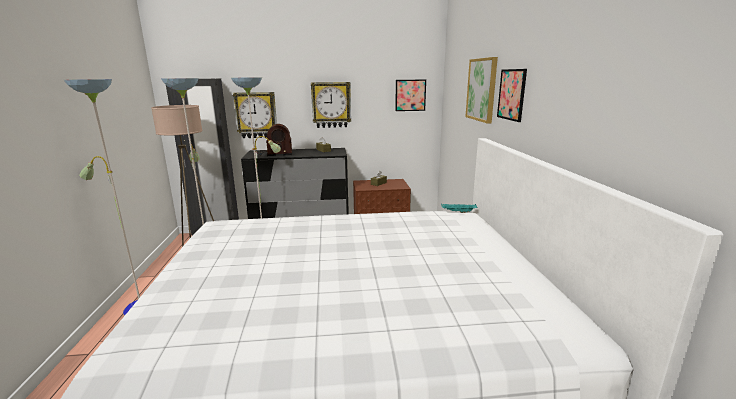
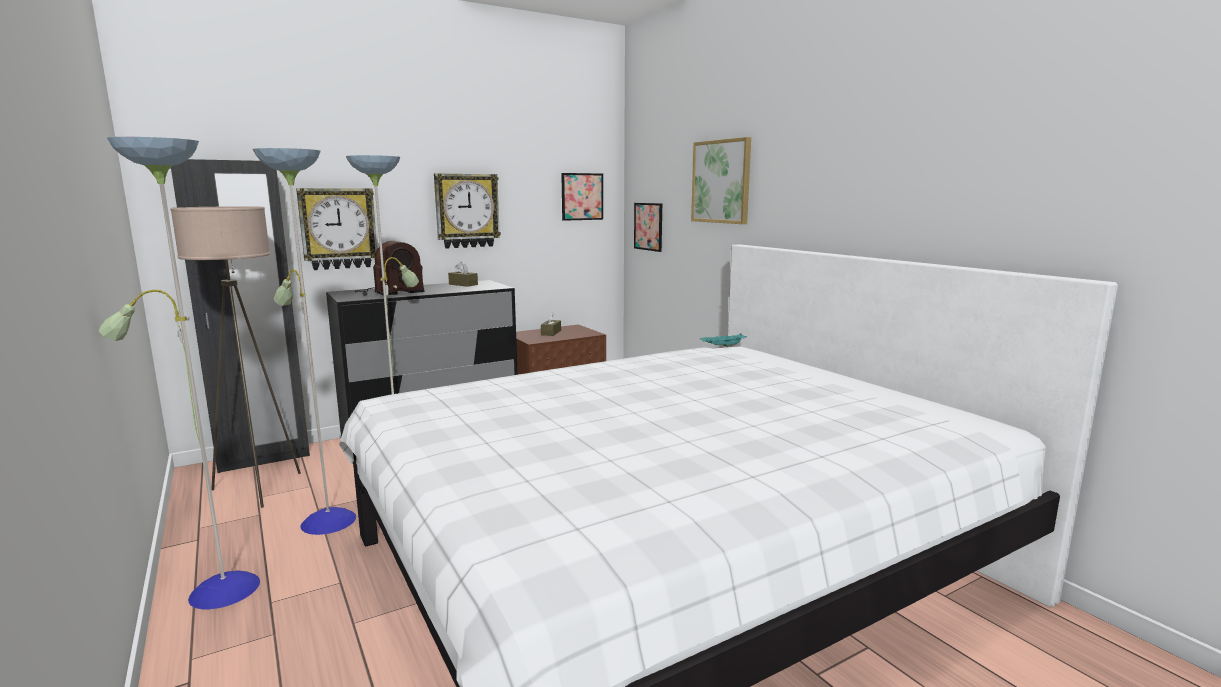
camera: 25 degrees left, 5 degrees down
picture [497,69,527,122] -> picture moved to [634,203,662,252]

